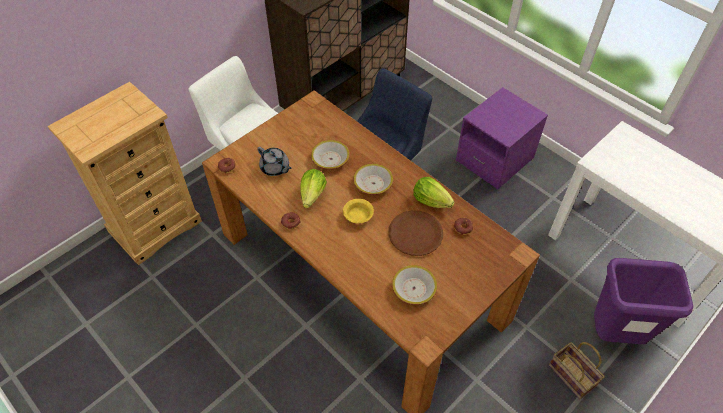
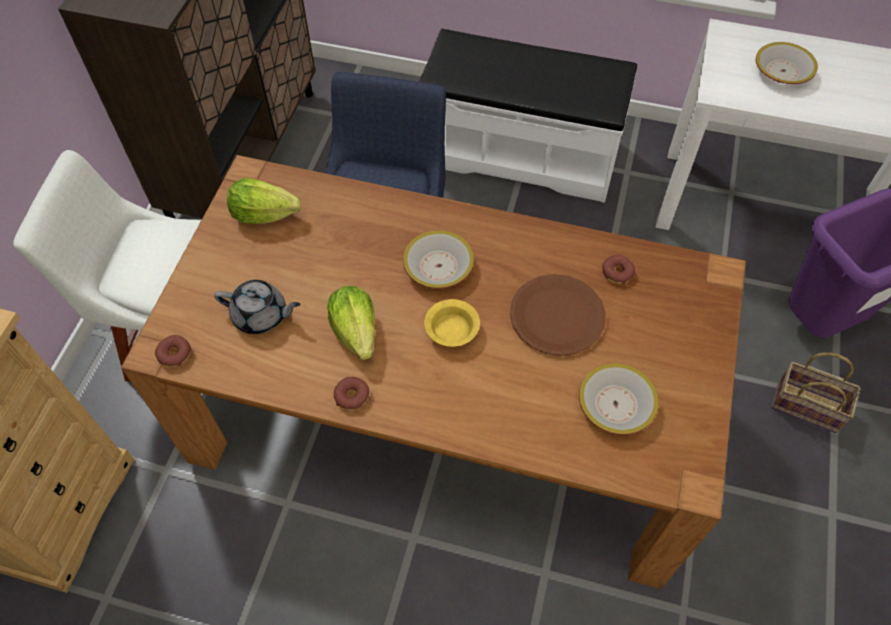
camera: 30 degrees left, 5 degrees up
bowl [311,140,350,169] -> bowl moved to [756,42,818,84]
lettuce [413,177,455,208] -> lettuce moved to [227,178,301,224]
purple nightstand [456,87,548,190] -> white bench [419,29,637,203]

